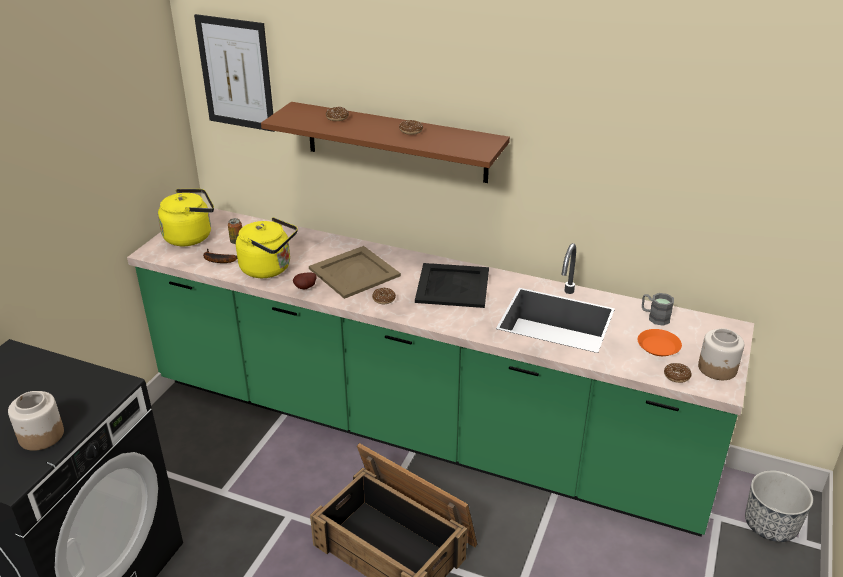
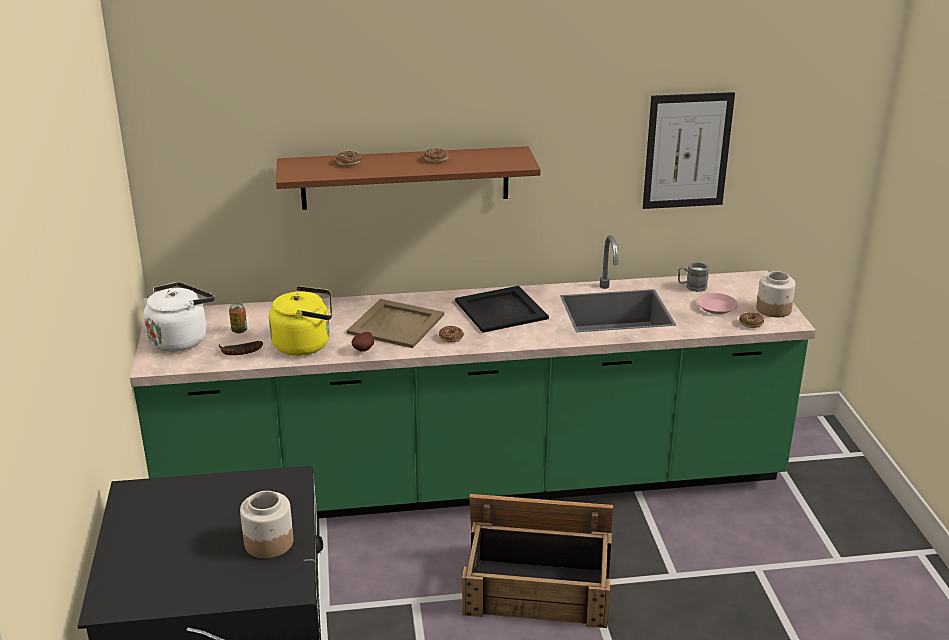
camera: 30 degrees left, 5 degrees down
yellow kettle [158,189,214,246] -> white kettle [144,282,215,352]
picture [194,14,275,132] -> picture moved to [643,92,735,209]
orange plate [638,329,682,356] -> pink plate [697,293,738,314]
planter [745,470,813,542] -> none

